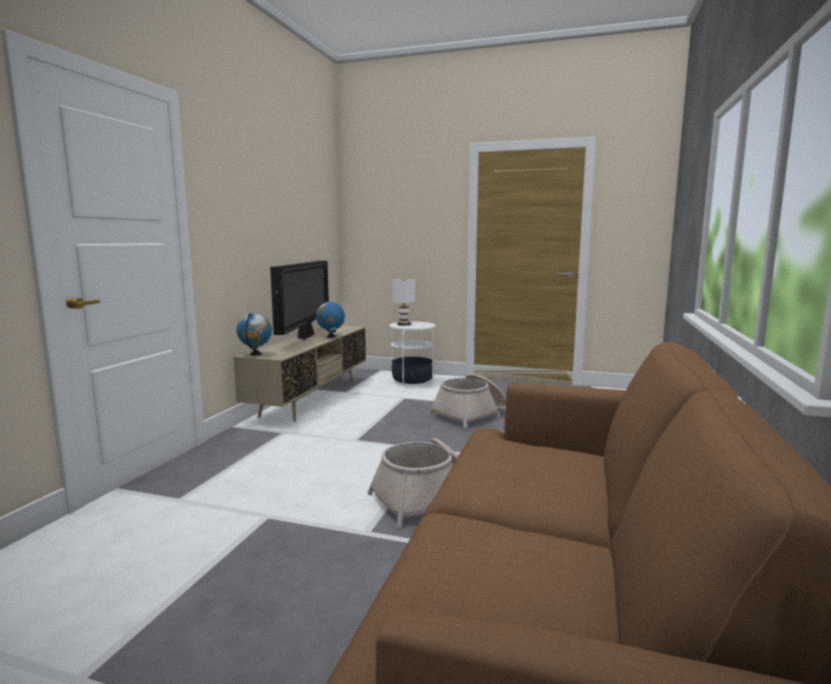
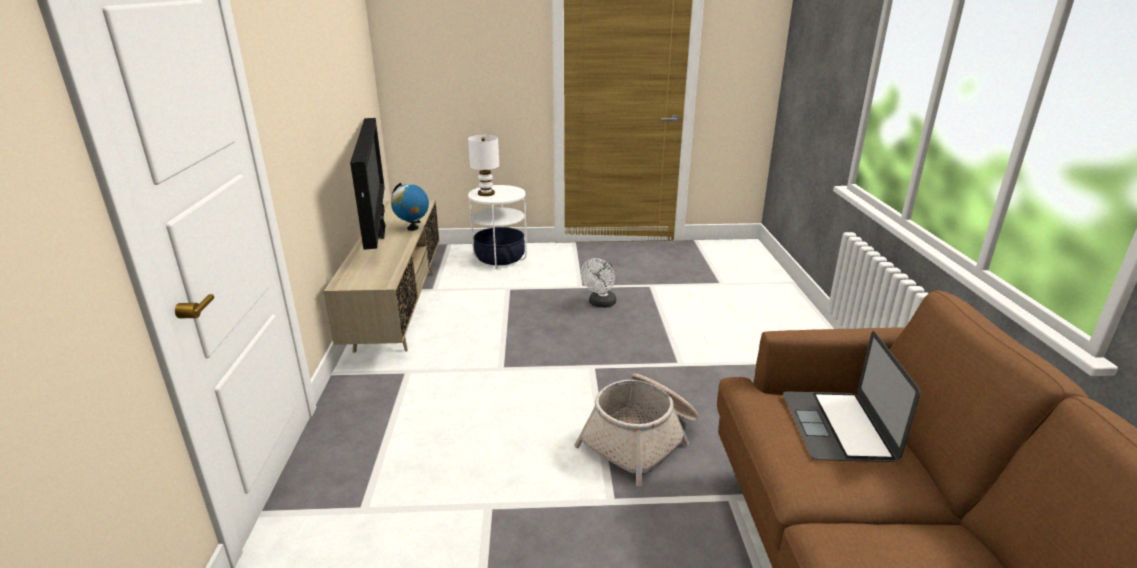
camera: 20 degrees left, 15 degrees up
globe [237,313,272,356] -> none
basket [428,374,506,428] -> white fan [581,258,616,308]
none -> laptop [783,331,920,462]

